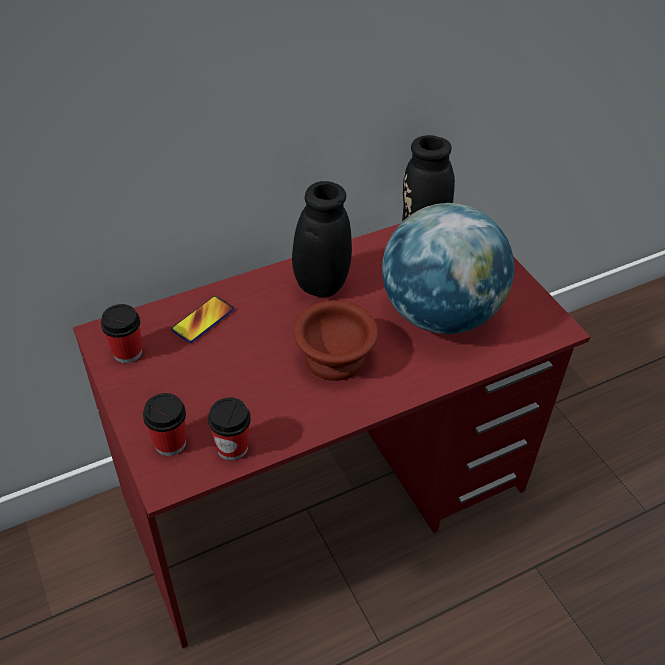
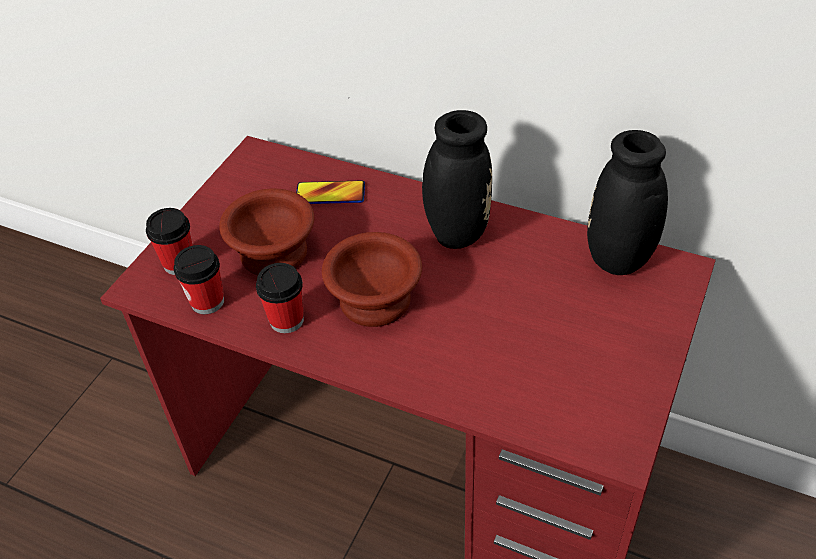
camera: 55 degrees right, 0 degrees up
cup [101,304,142,363] -> cup moved to [256,263,304,333]
globe [382,203,514,334] -> none
none -> brown bowl [219,188,314,275]

